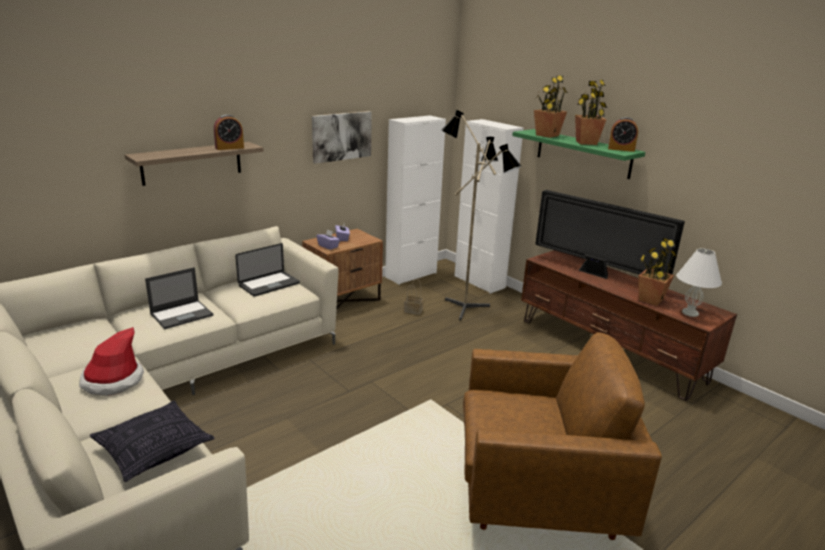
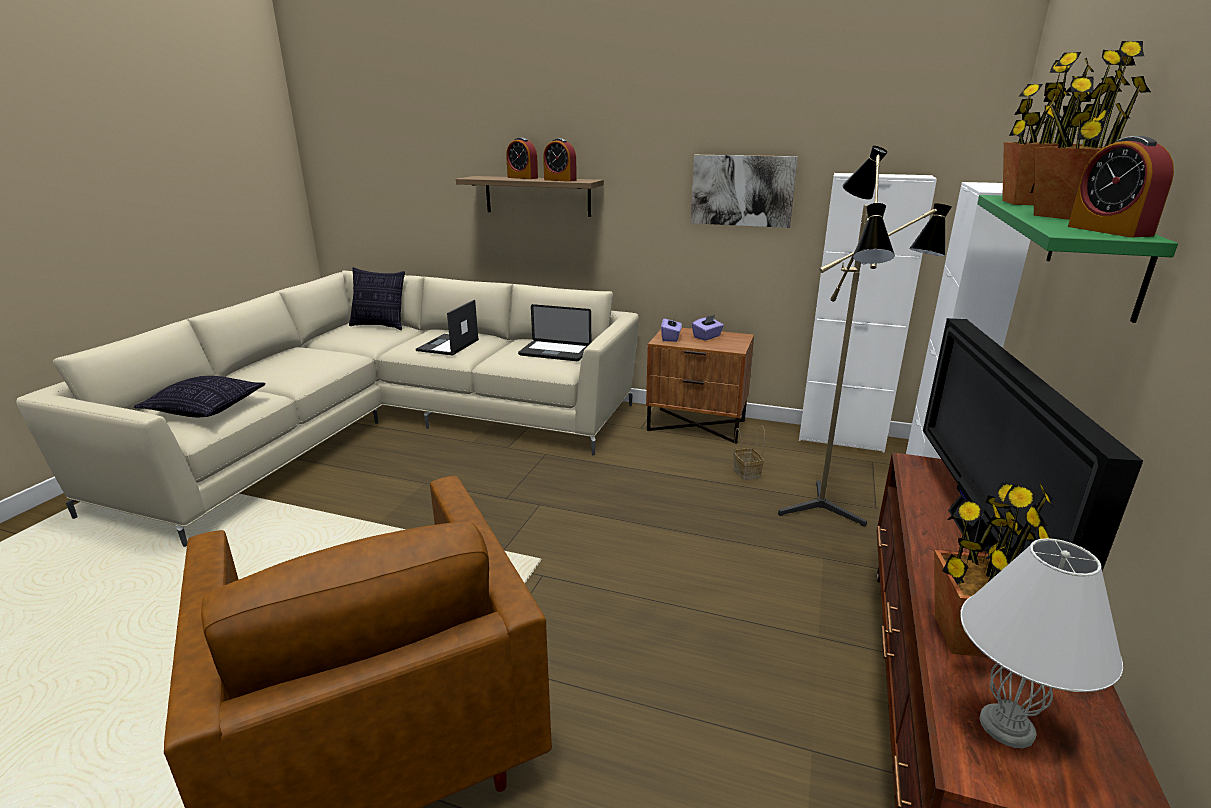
camera: 60 degrees right, 0 degrees up
hat [79,327,144,396] -> none
laptop [145,267,213,329] -> laptop turned 90 degrees clockwise [416,300,479,356]
none -> pillow [349,267,405,330]
none -> alarm clock [506,138,538,179]

